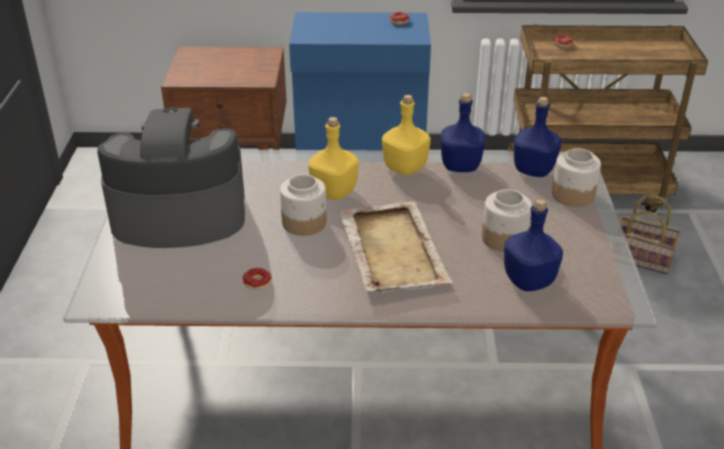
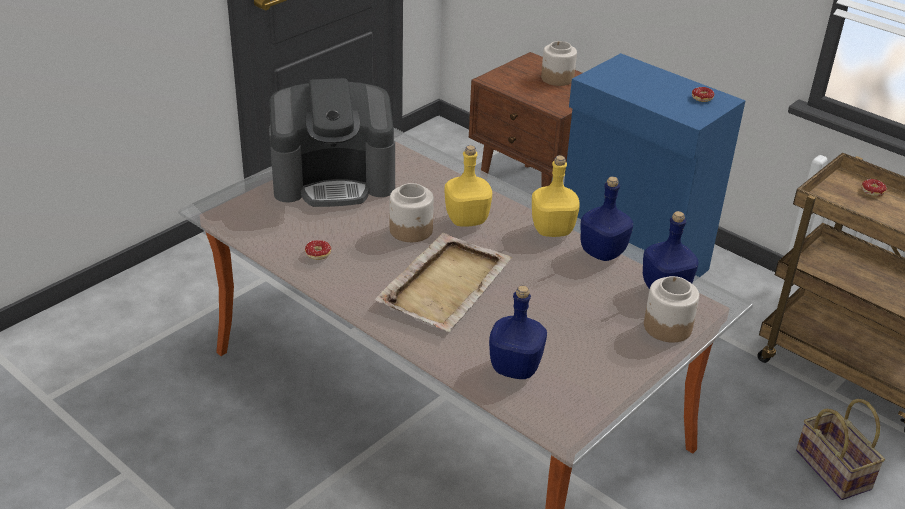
camera: 40 degrees right, 0 degrees up
coffee machine [98,108,245,248] -> coffee machine turned 135 degrees clockwise [269,78,395,207]
jar [482,189,532,252] -> jar moved to [541,41,577,86]

